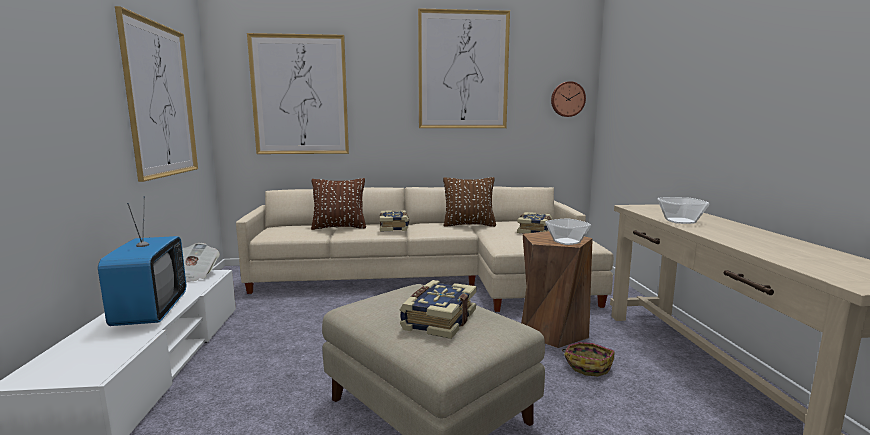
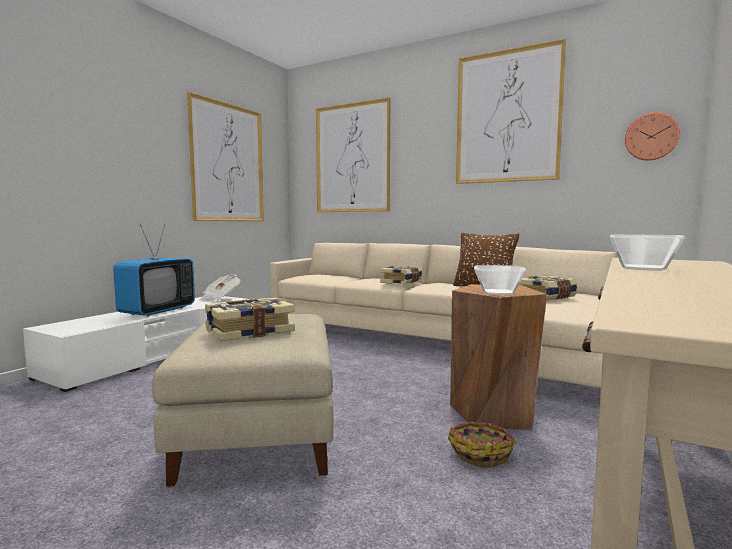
camera: 35 degrees right, 5 degrees down
brown pillow [311,178,366,230] -> none

